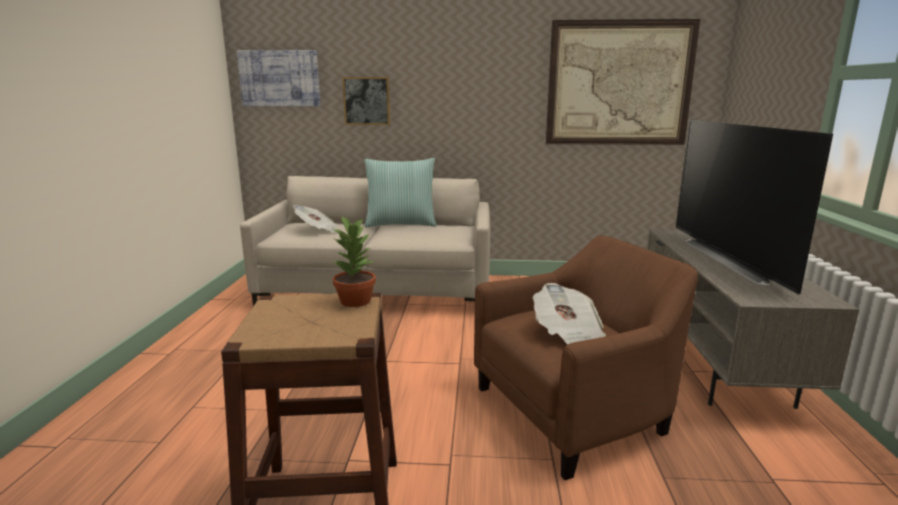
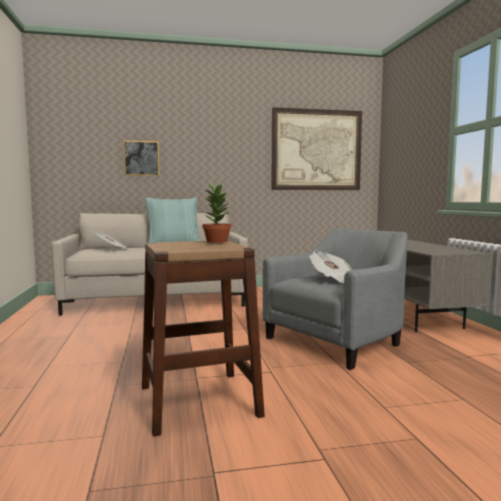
camera: 15 degrees left, 10 degrees down
picture [237,50,320,106] -> none
brown armchair [474,235,698,480] -> grey armchair [262,227,408,370]
television [676,119,833,295] -> none

